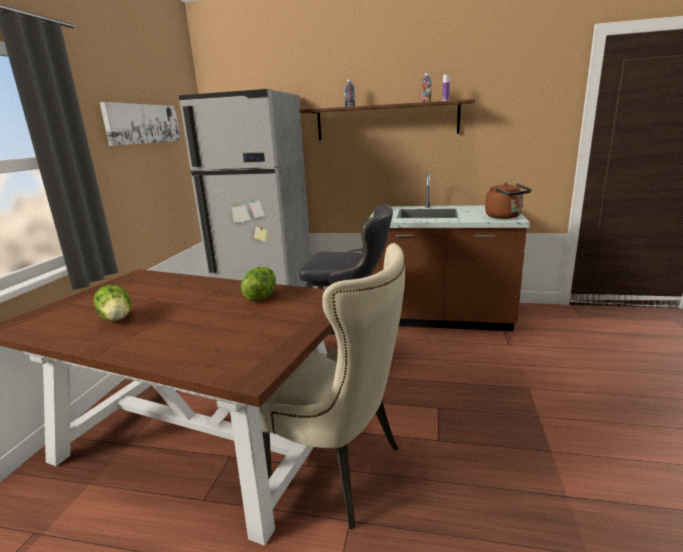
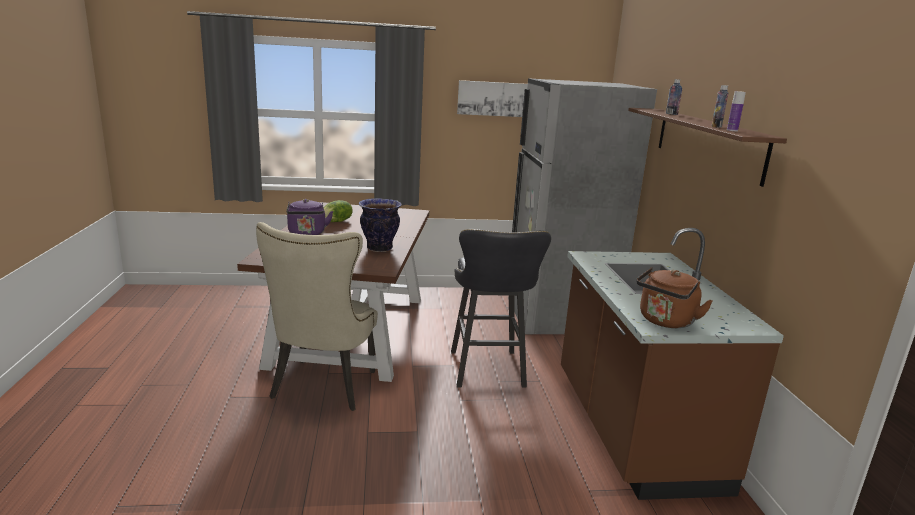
camera: 70 degrees right, 0 degrees up
lettuce [241,266,276,301] -> vase [359,198,402,252]
none -> purple kettle [287,199,333,235]

